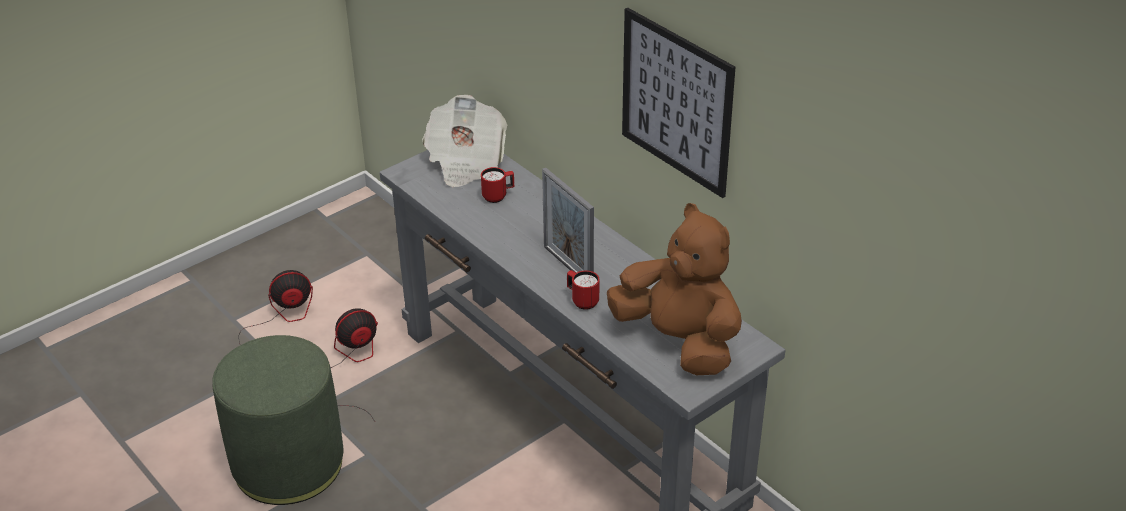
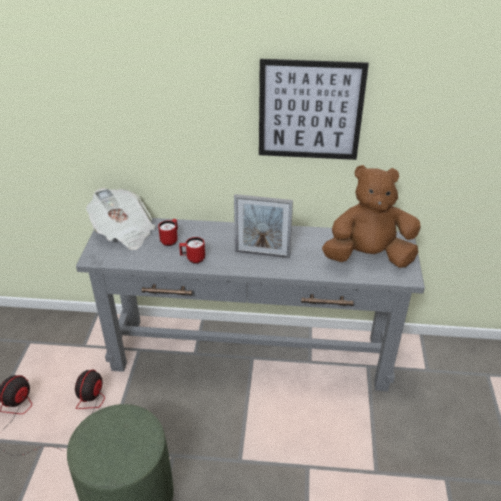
camera: 45 degrees left, 0 degrees up
red mug [567,270,599,310] -> red mug moved to [179,237,205,264]

